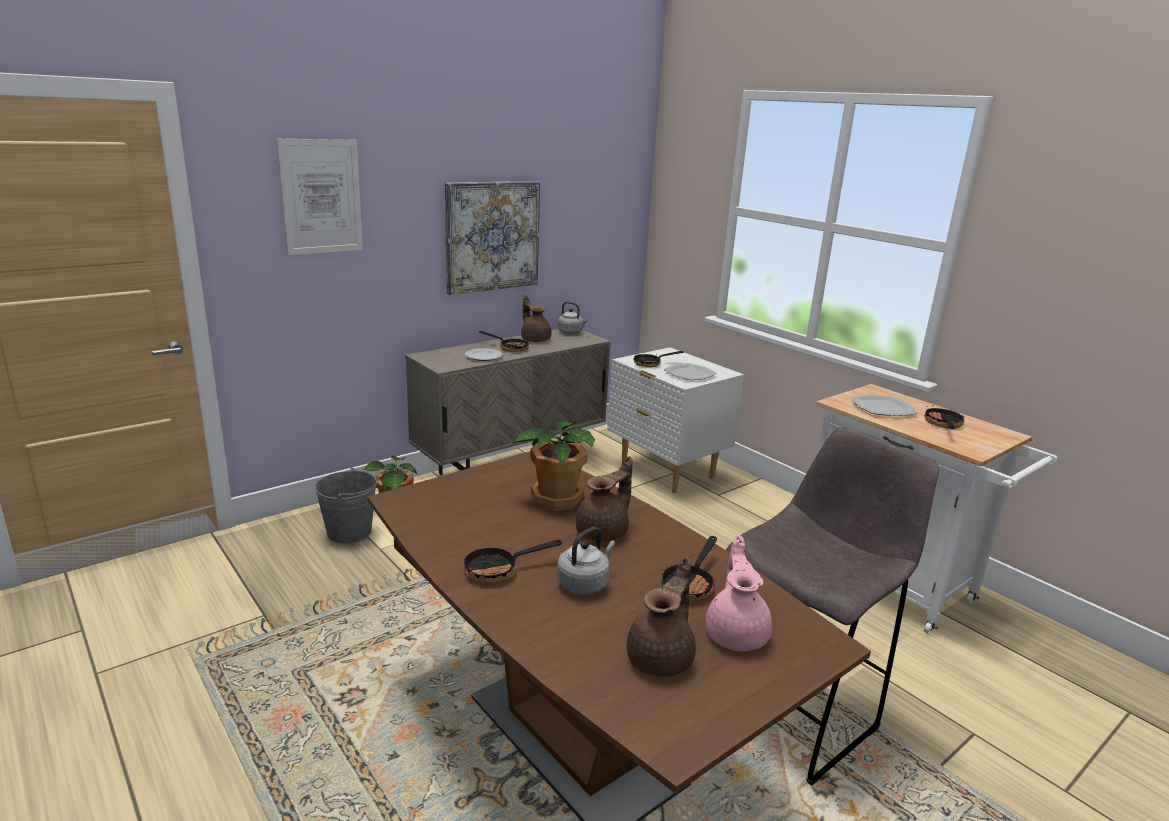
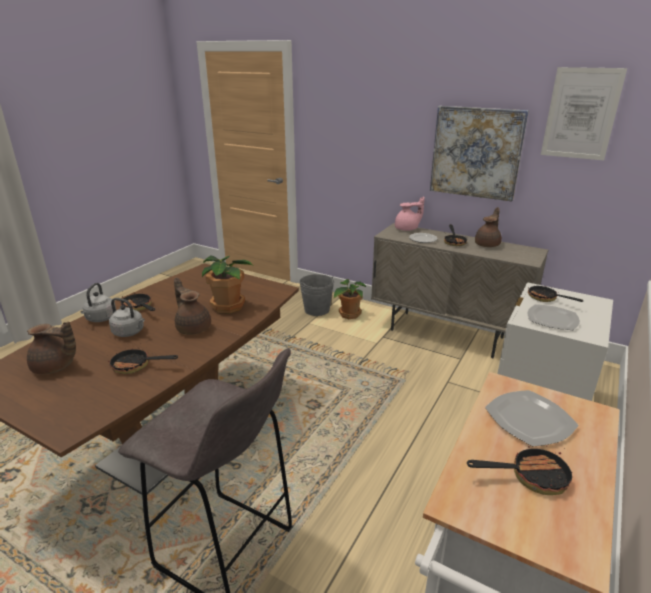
camera: 70 degrees right, 5 degrees up
picture [276,139,363,255] -> picture moved to [541,67,627,160]
grey kettle [558,301,588,334] -> grey kettle moved to [80,283,116,322]
brown teapot [576,456,633,542] -> brown teapot turned 150 degrees counterclockwise [174,277,211,335]
pink teapot [706,535,772,651] -> pink teapot moved to [395,196,425,231]

